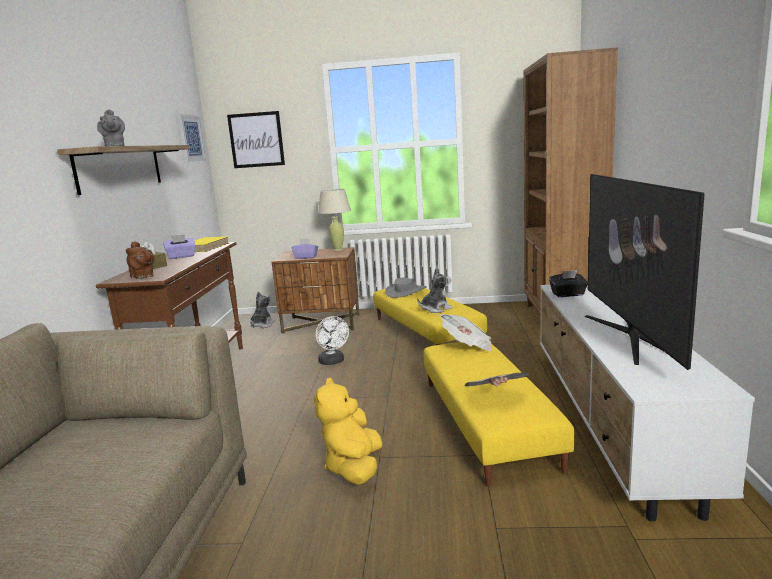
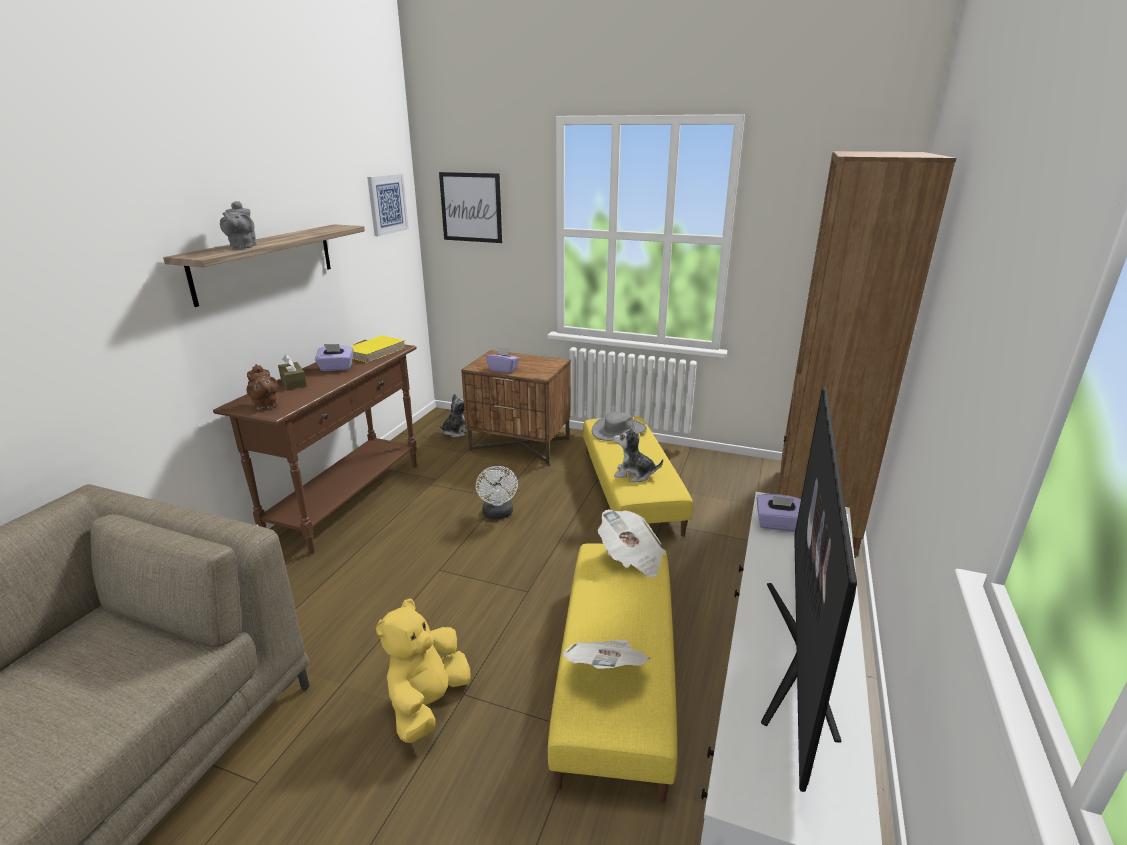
camera: 15 degrees right, 10 degrees up
beige table lamp [318,189,351,251] -> none
plush toy [417,269,453,313] -> plush toy turned 150 degrees counterclockwise [613,426,663,482]
black tissue box [549,270,588,297] -> purple tissue box [757,494,801,532]

